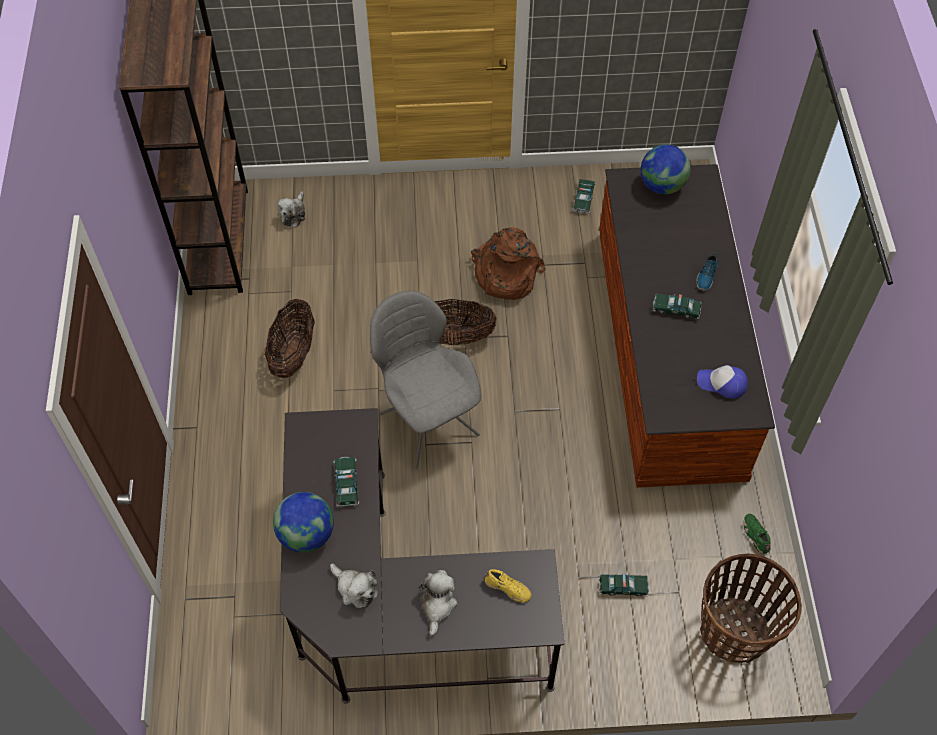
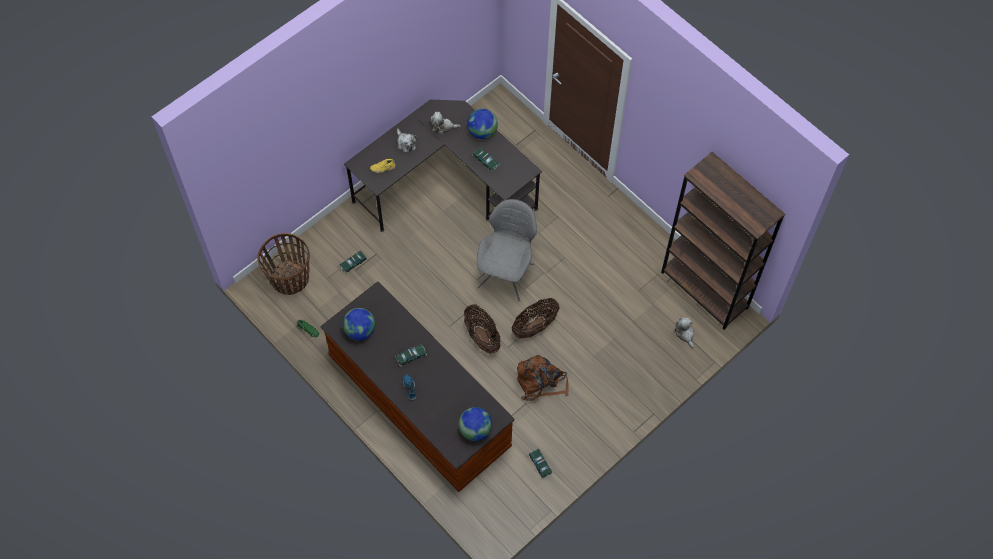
camera: 140 degrees right, 5 degrees up
basket [265,299,315,378] -> basket moved to [464,304,501,354]
grey chair [370,291,481,469] -> grey chair turned 90 degrees counterclockwise [477,199,537,301]
cap [697,365,748,399] -> globe [342,308,375,341]

